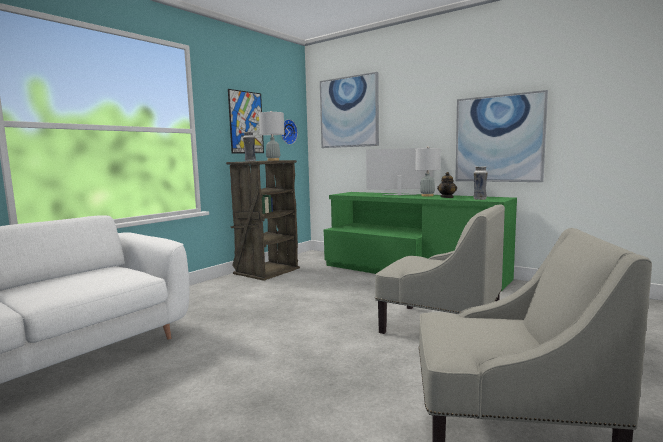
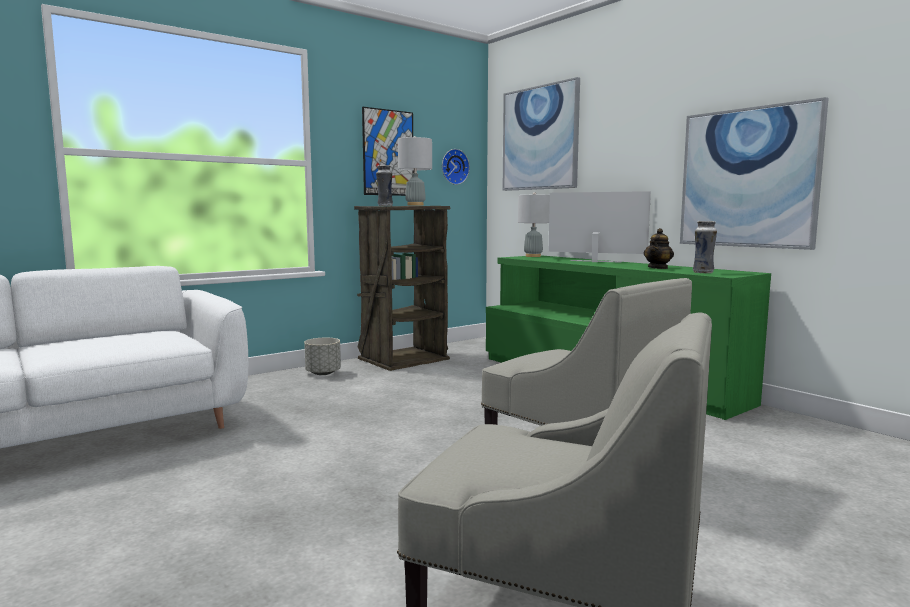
camera: 15 degrees right, 0 degrees up
grey table lamp [415,146,441,196] -> grey table lamp moved to [518,192,550,257]
none -> grey planter [304,338,341,375]

